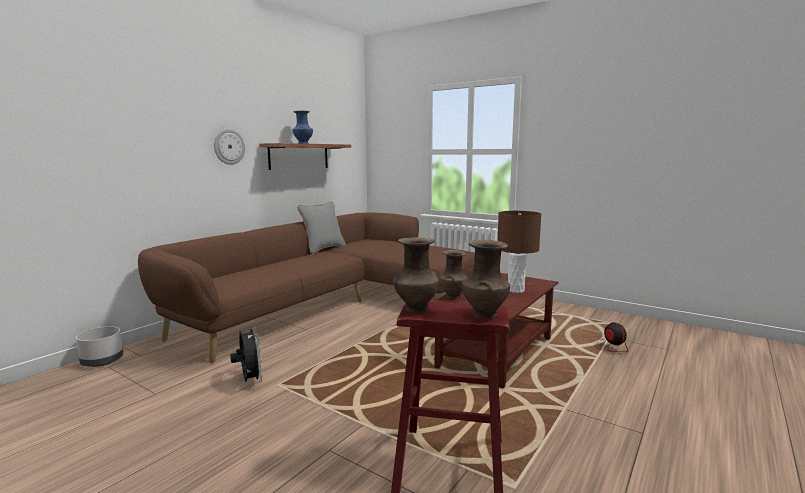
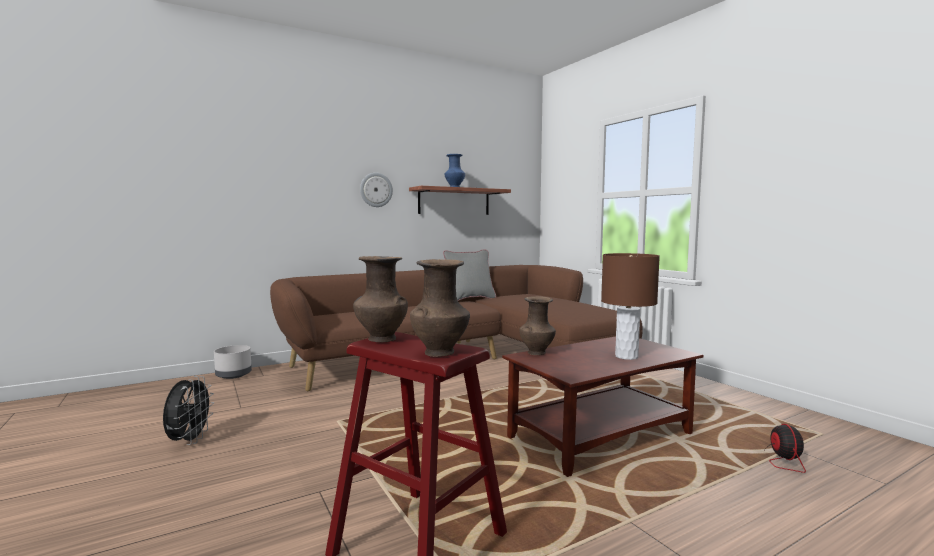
camera: 25 degrees right, 5 degrees down
black fan [230,326,263,383] -> black fan moved to [163,376,214,445]

